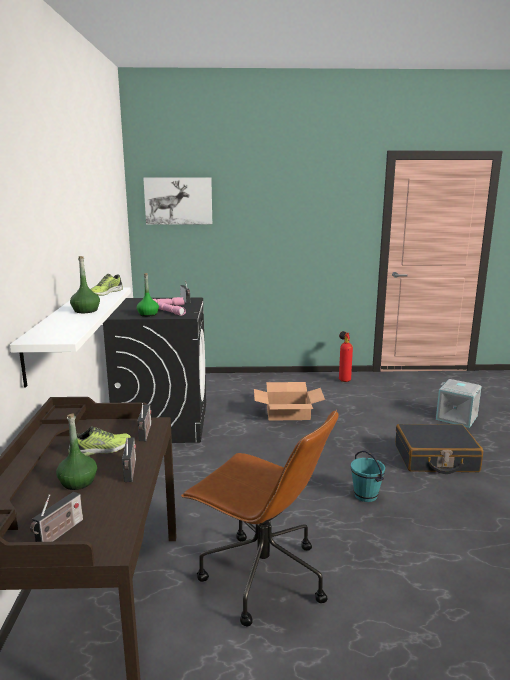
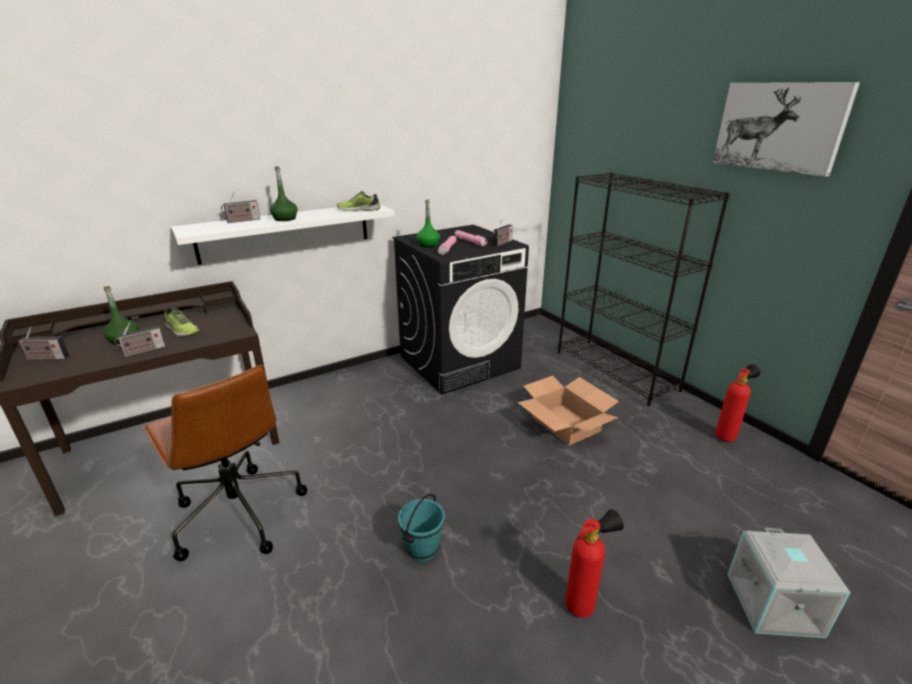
camera: 60 degrees right, 10 degrees up
radio [137,403,151,441] -> radio moved to [221,192,260,223]
picture [143,178,212,225] -> picture moved to [713,82,860,177]
brown office chair [181,410,339,626] -> brown office chair turned 45 degrees counterclockwise [143,365,307,561]
black suitcase [395,424,483,474] -> fire extinguisher [565,509,624,618]
none -> black bookcase [558,172,730,406]

